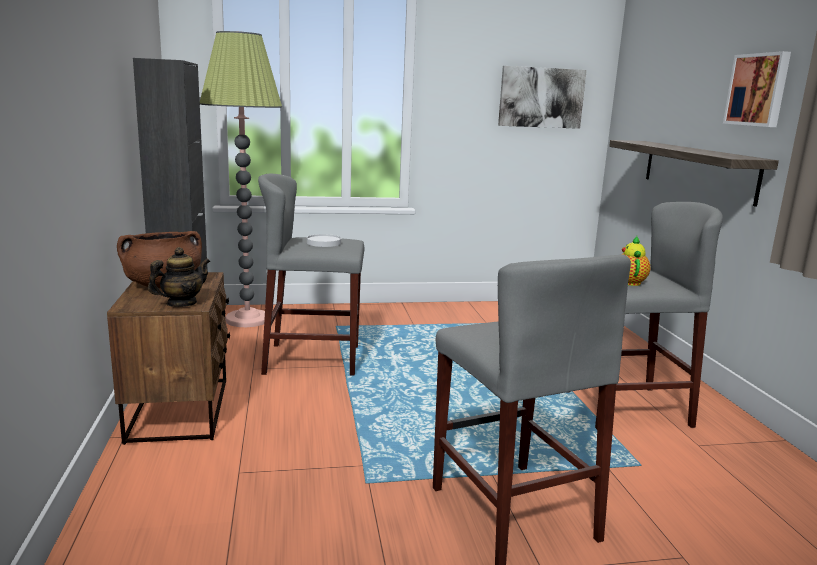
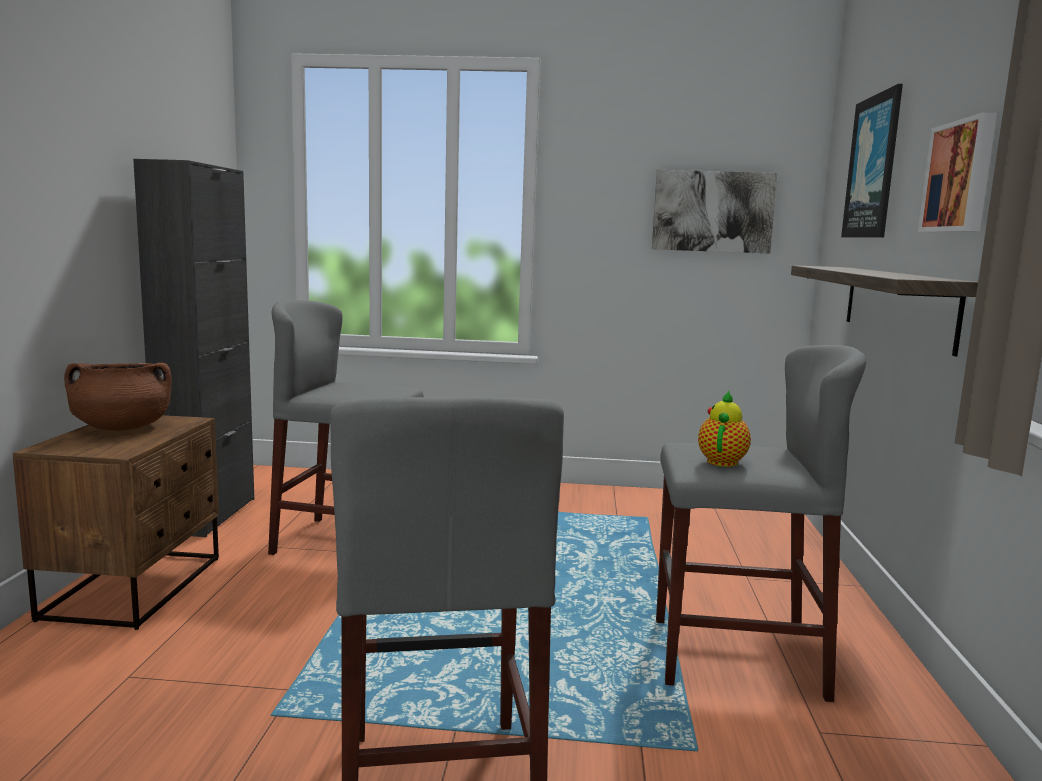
camera: 15 degrees right, 5 degrees down
teapot [148,247,210,307] -> none
floor lamp [200,31,282,327] -> none
white plate [307,234,341,247] -> none
none -> picture [841,84,903,237]

